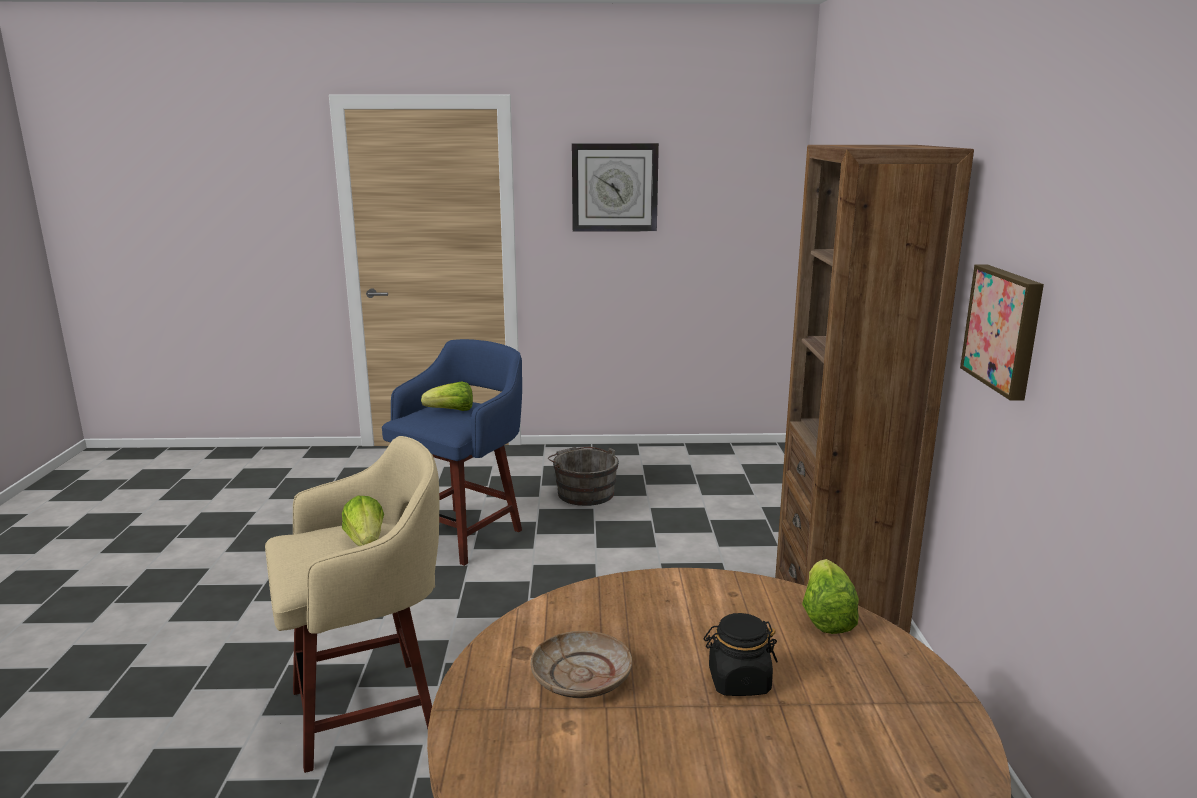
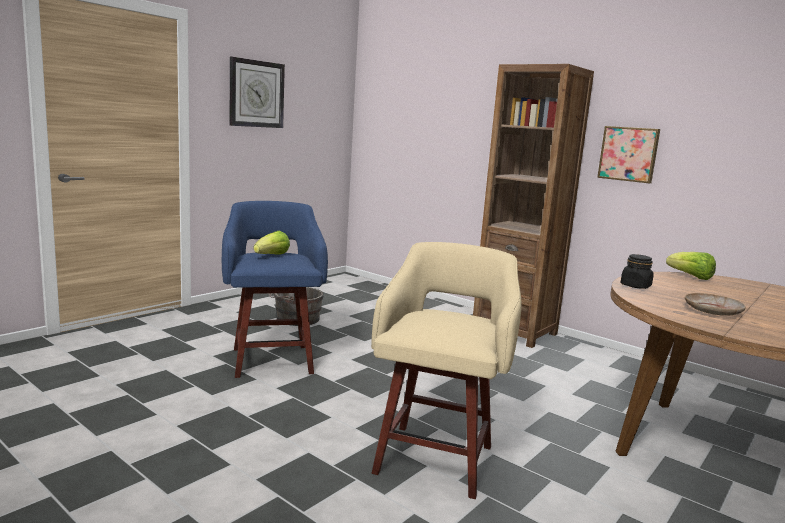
camera: 50 degrees left, 5 degrees down
lettuce [342,496,384,546] -> none
black jar [704,613,778,696] -> black jar moved to [620,254,654,289]

